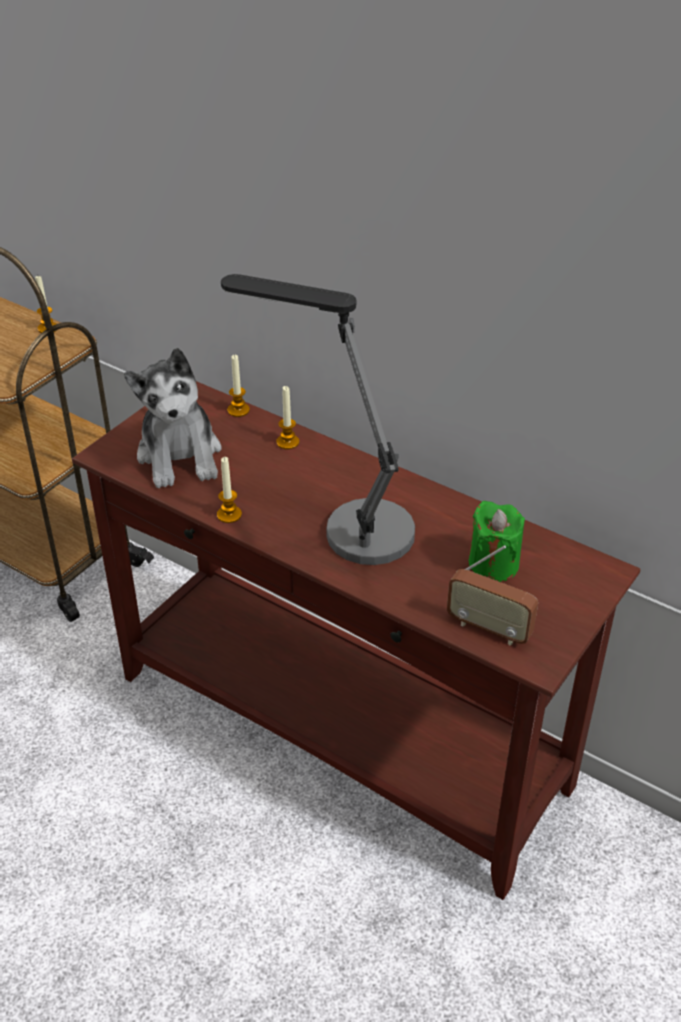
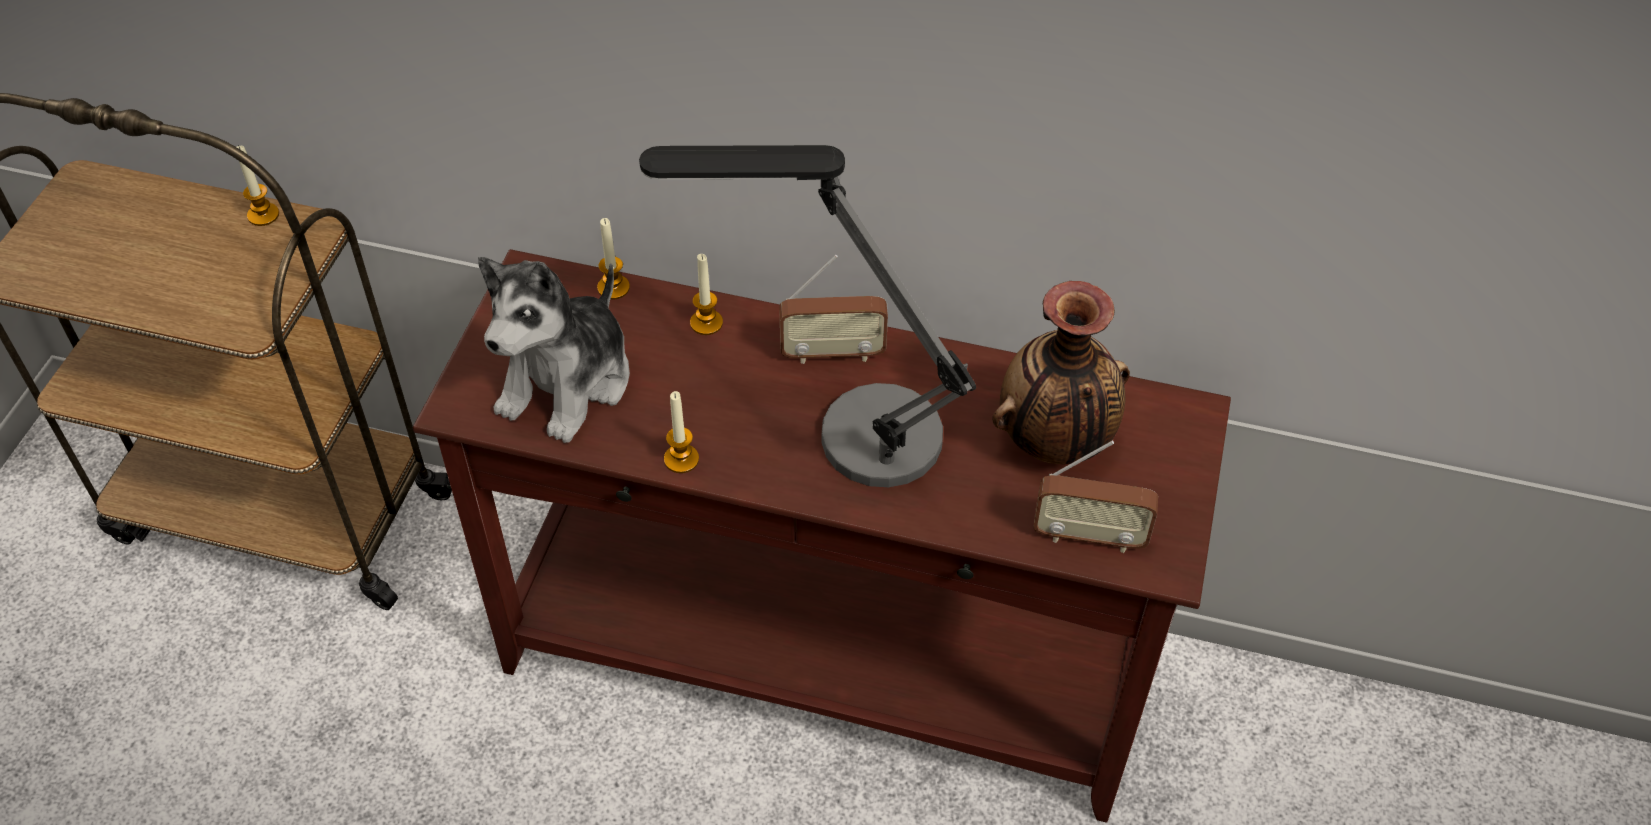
camera: 20 degrees left, 10 degrees up
plush toy [124,348,222,488] -> plush toy turned 60 degrees clockwise [478,257,630,443]
green candle [469,501,525,582] -> vase [992,281,1130,464]
none -> radio [779,255,888,364]

